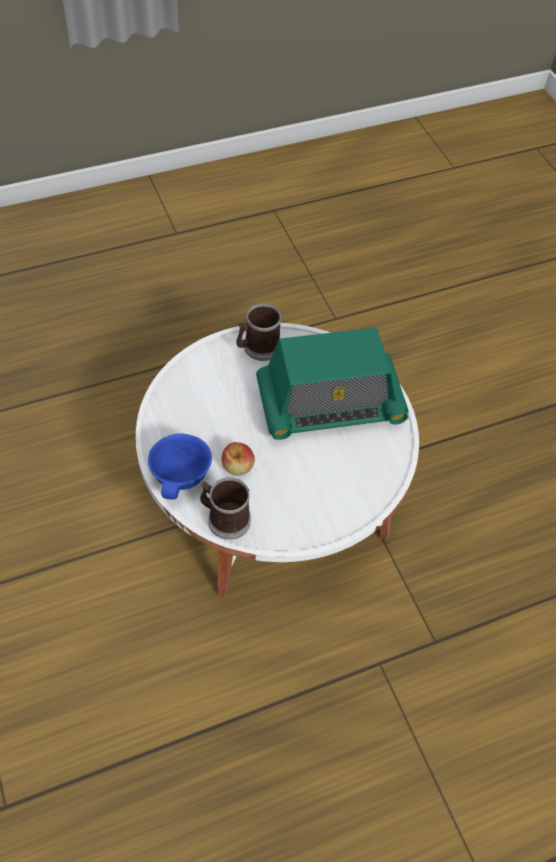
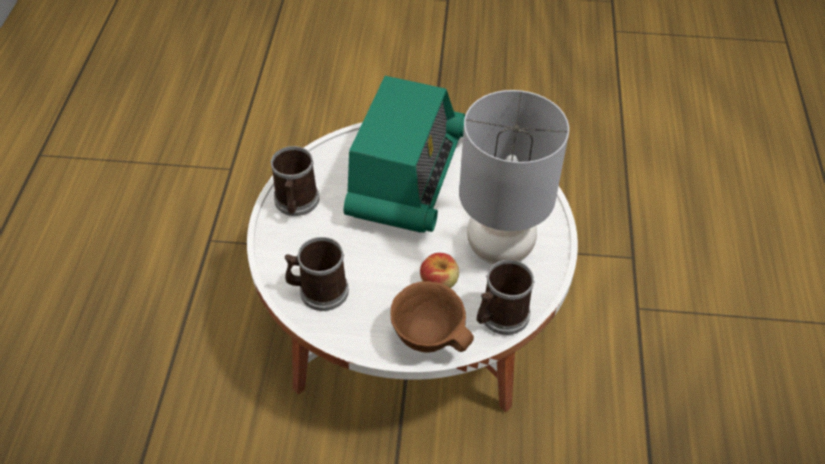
camera: 60 degrees left, 5 degrees down
blue bowl [148,433,212,500] -> brown bowl [390,281,474,353]
none -> mug [285,237,349,311]
none -> grey table lamp [459,90,569,265]

